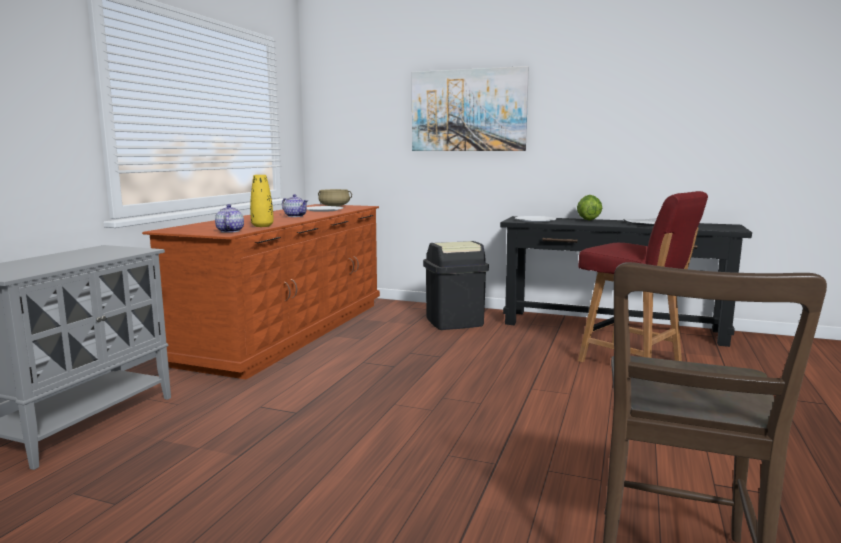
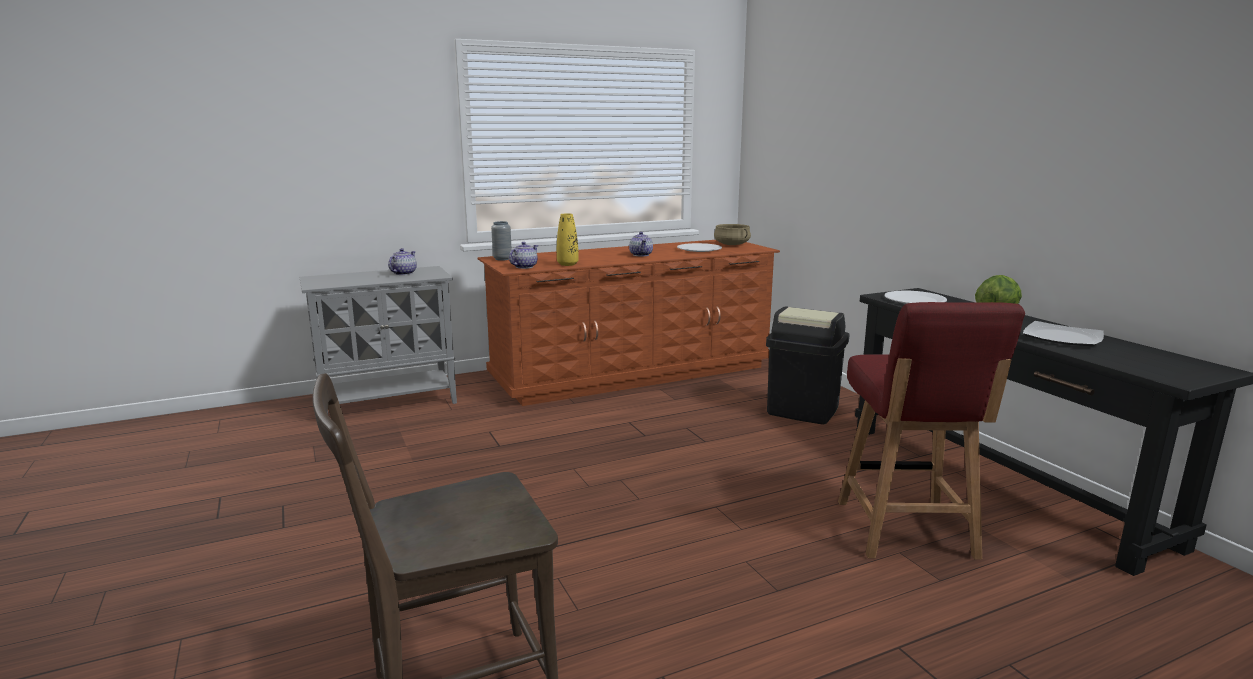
camera: 45 degrees right, 5 degrees up
picture [412,66,529,151] -> none
none -> teapot [388,248,417,275]
none -> grey vase [491,221,512,261]

